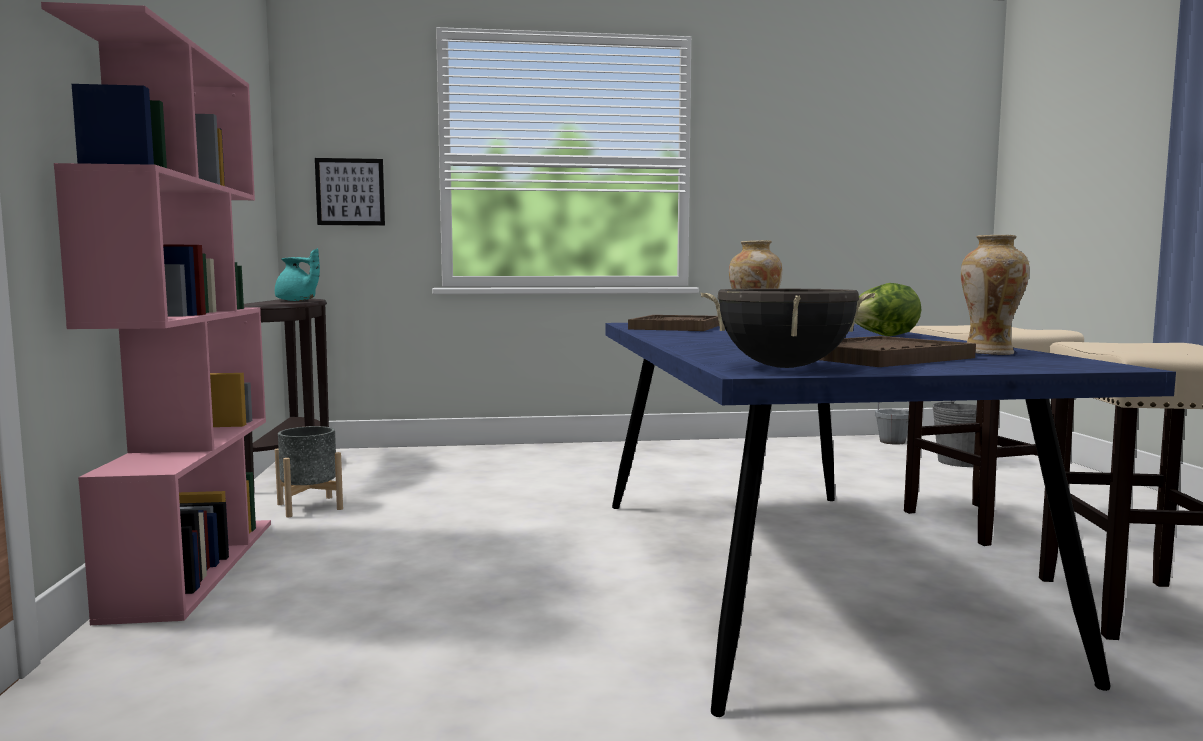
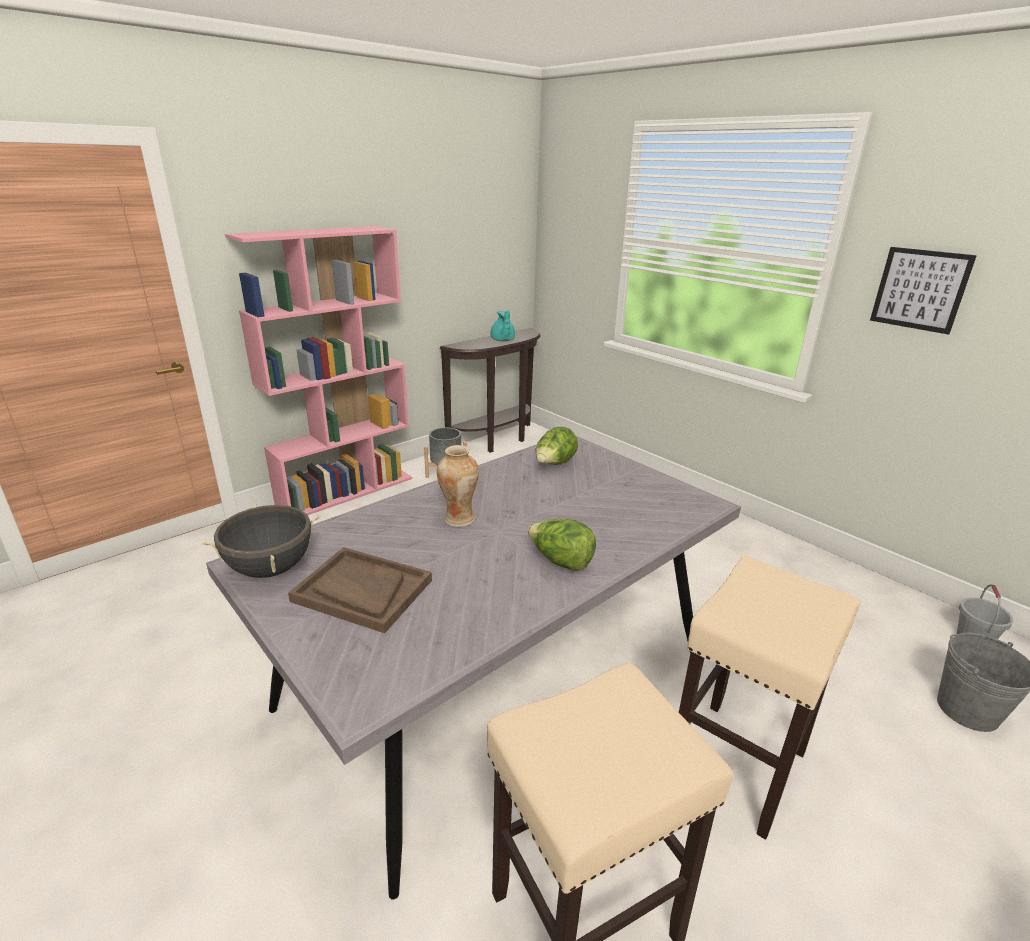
camera: 55 degrees right, 20 degrees up
picture [315,158,385,226] -> picture moved to [870,247,977,335]
blue dining table [606,323,1176,717] -> grey dining table [206,436,741,900]
brown tray [628,315,719,331] -> lettuce [536,427,578,465]
vase [961,235,1030,355] -> none

